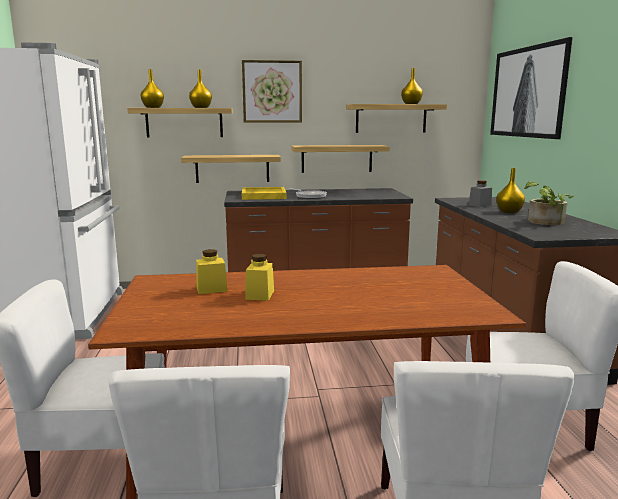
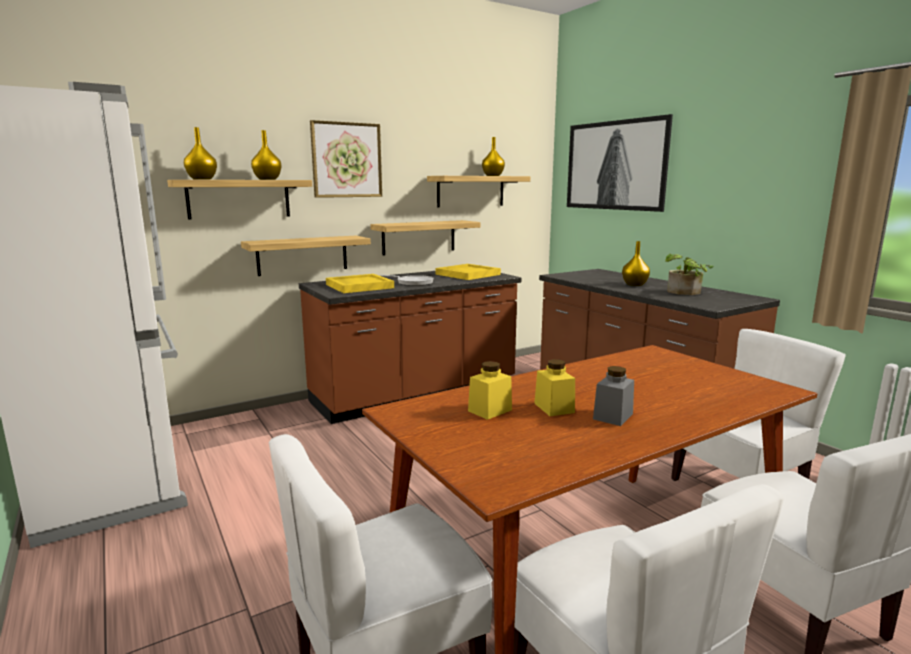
camera: 25 degrees left, 0 degrees up
grey jar [469,180,492,207] -> grey jar moved to [593,366,634,426]
none -> yellow tray [435,264,501,280]

